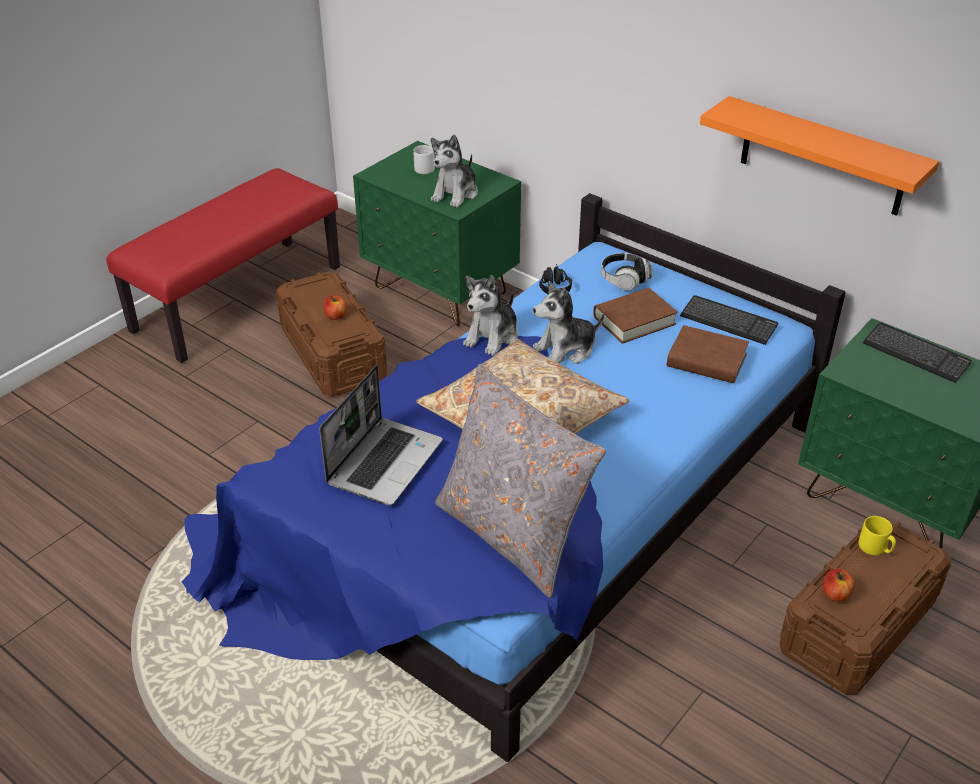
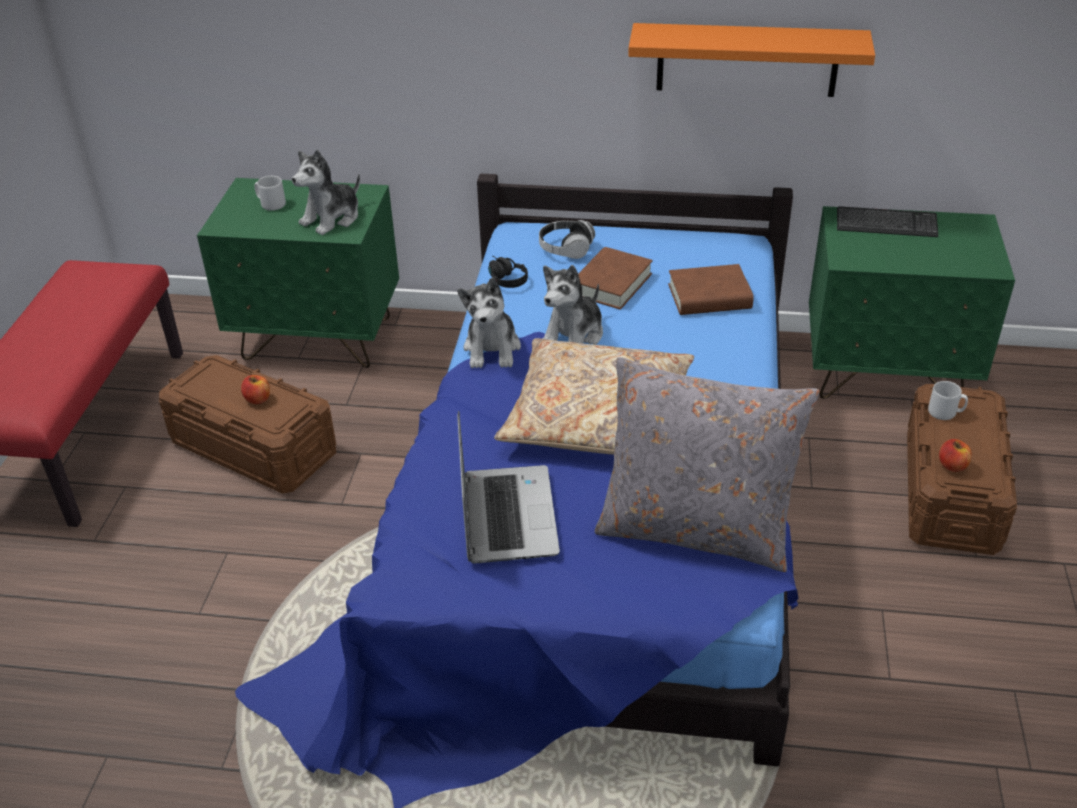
camera: 30 degrees left, 0 degrees up
plush toy [431,134,478,208] -> plush toy turned 45 degrees clockwise [292,149,360,235]
keyboard [680,295,778,345] -> none
yellow mug [858,516,896,556] -> grey mug [928,381,968,420]

